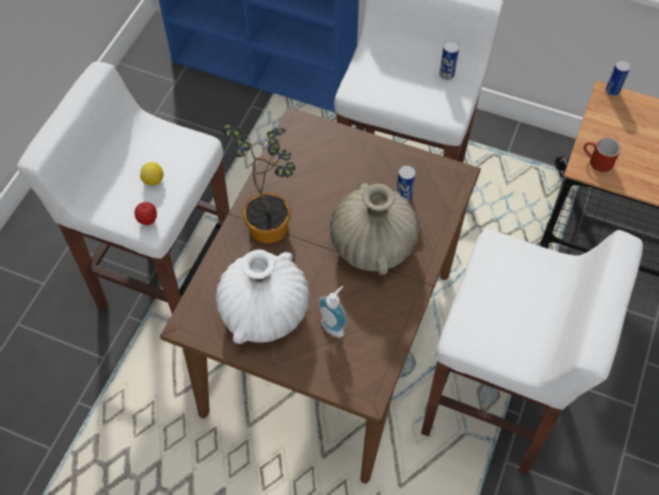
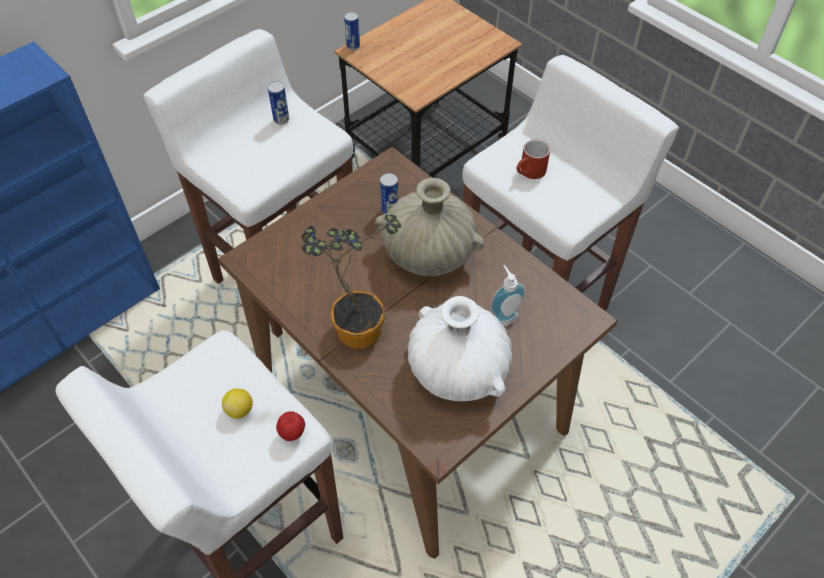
camera: 65 degrees left, 5 degrees down
red mug [584,138,621,172] -> red mug moved to [517,140,550,179]

